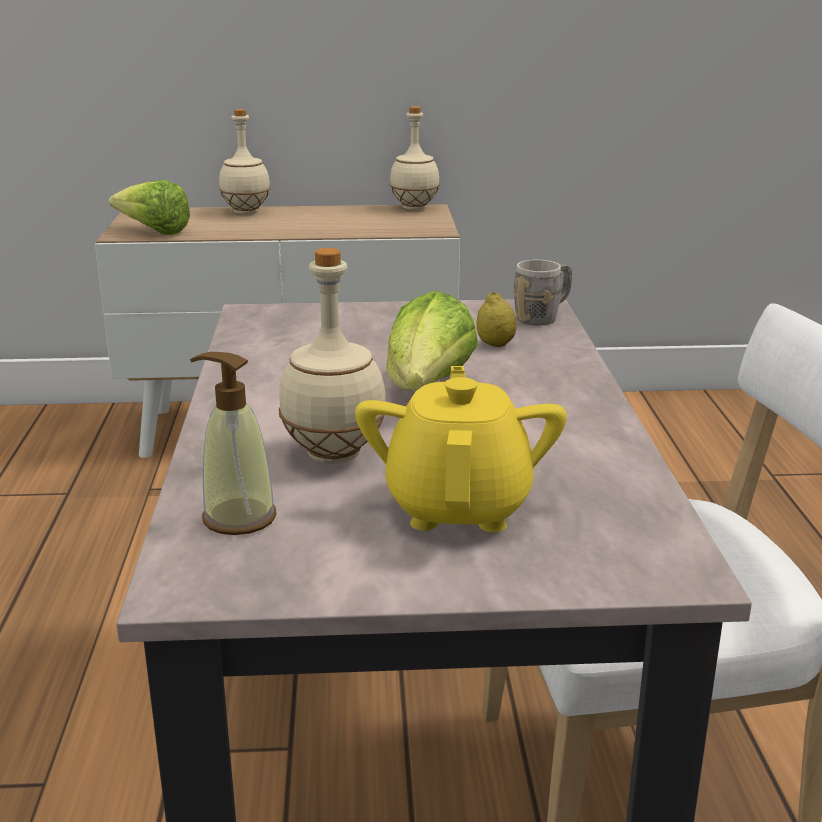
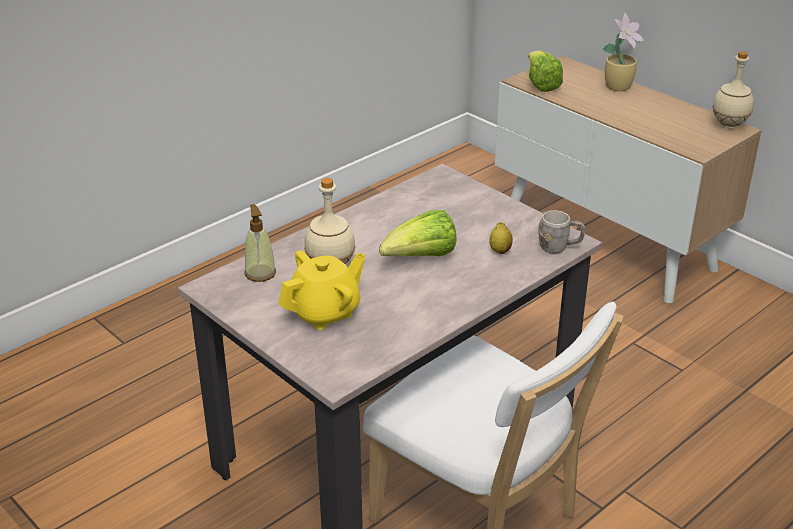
camera: 50 degrees right, 10 degrees up
beige bottle [219,109,270,214] -> potted plant [602,13,644,91]

